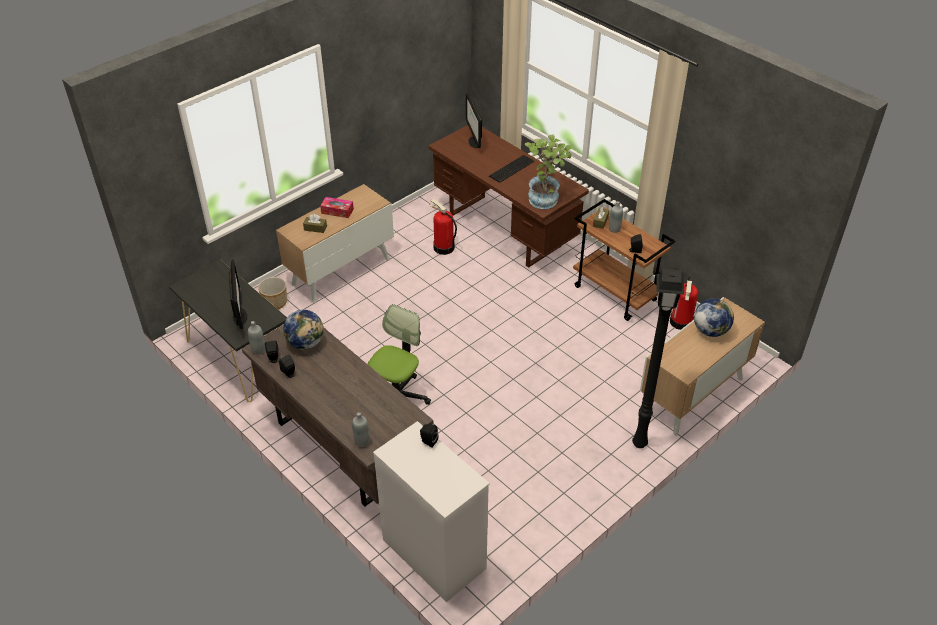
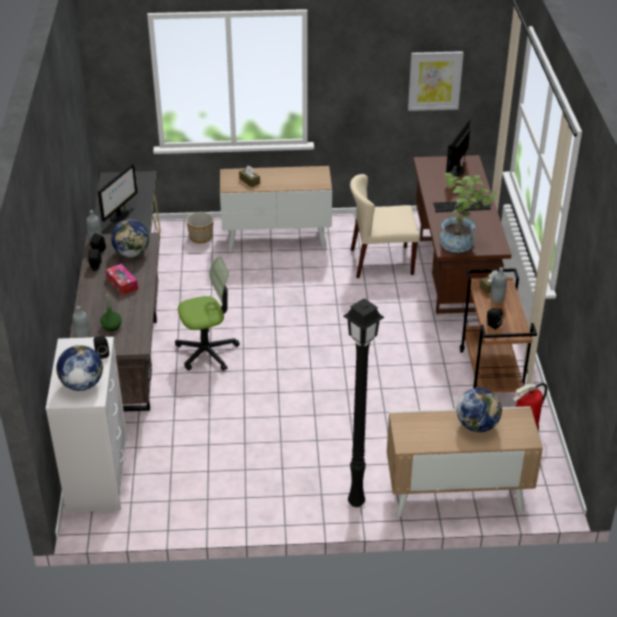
camera: 40 degrees right, 5 degrees down
tissue box [320,197,354,218] -> tissue box moved to [106,264,138,296]
fire extinguisher [429,199,457,255] -> beige chair [350,174,419,278]
none -> globe [56,345,103,391]
none -> green bottle [100,294,122,331]
none -> picture [408,51,464,111]

